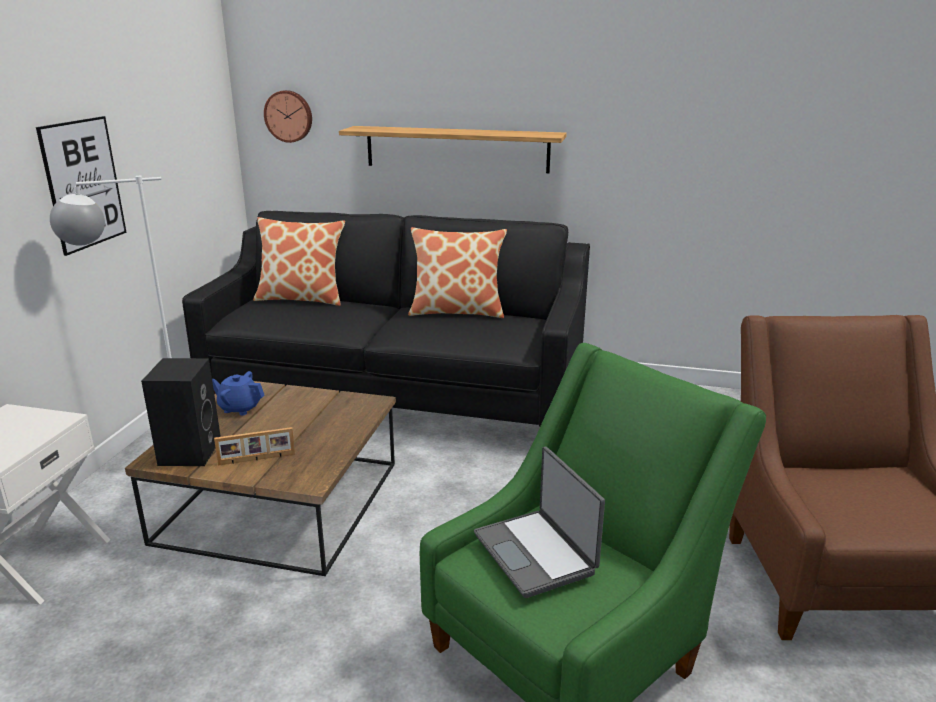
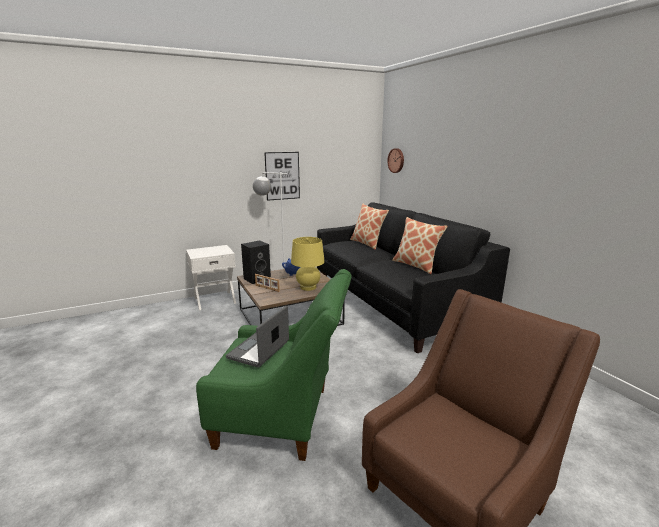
camera: 50 degrees right, 5 degrees down
shelf [339,126,567,173] -> none
none -> yellow table lamp [291,237,325,291]

